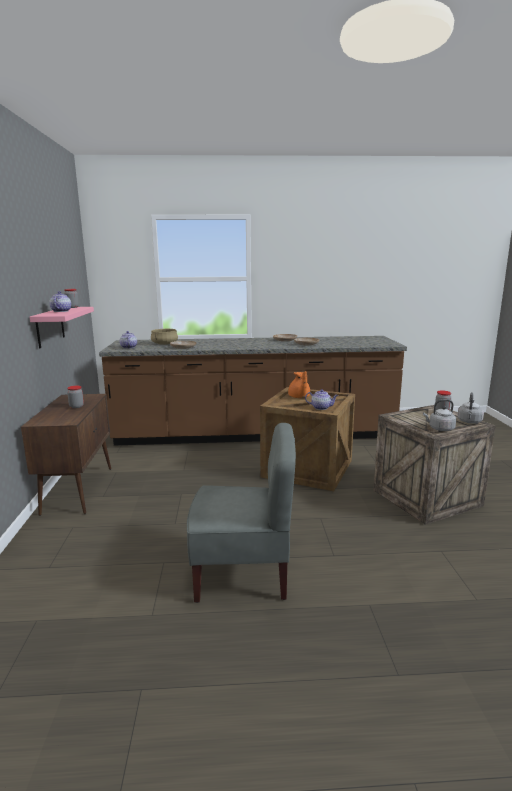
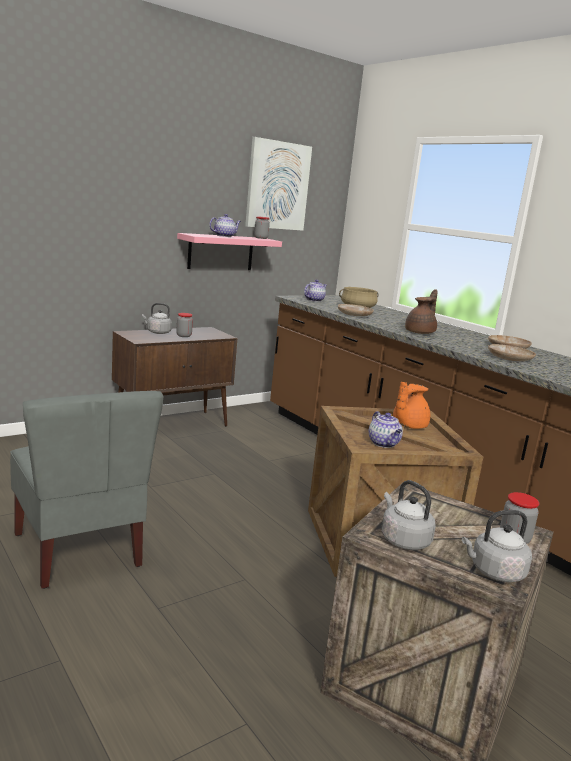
camera: 55 degrees right, 0 degrees up
none -> grey kettle [142,303,172,334]
none -> picture [245,137,312,231]
none -> brown teapot [405,289,438,334]

